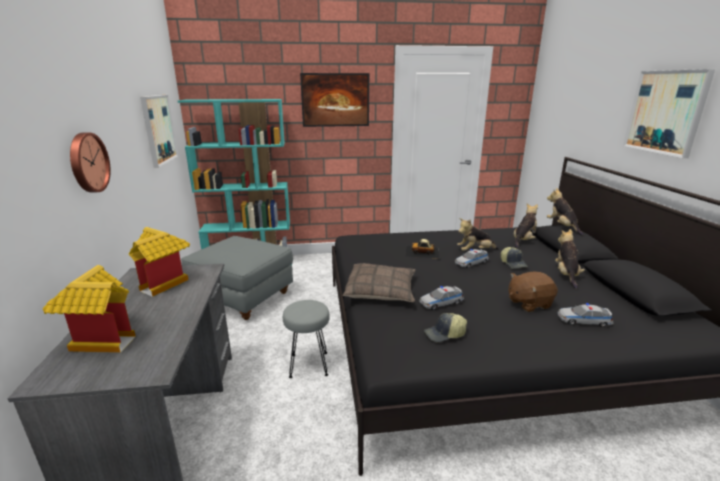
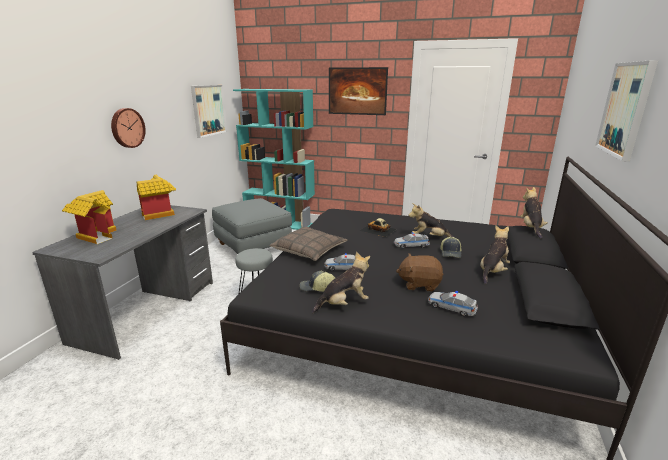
camera: 25 degrees right, 0 degrees up
plush toy [514,203,538,248] -> plush toy moved to [312,252,370,314]

